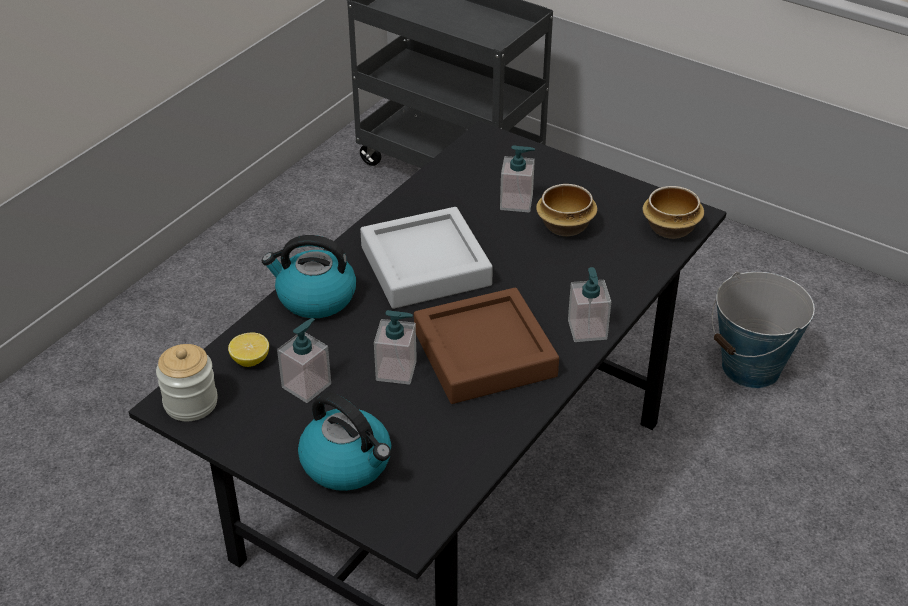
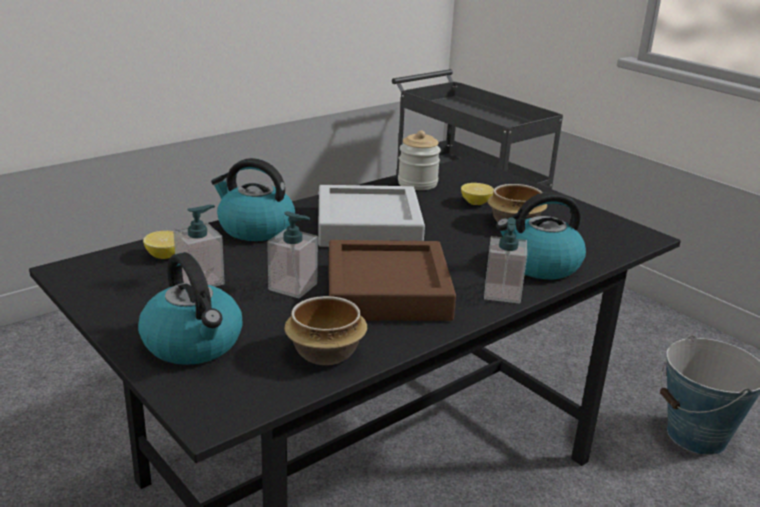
camera: 15 degrees right, 15 degrees down
jar [156,344,218,421] -> jar moved to [398,130,441,190]
soap dispenser [500,145,535,212] -> lemon [461,183,494,205]
bowl [642,186,704,239] -> bowl moved to [284,296,367,365]
none -> kettle [496,192,586,279]

